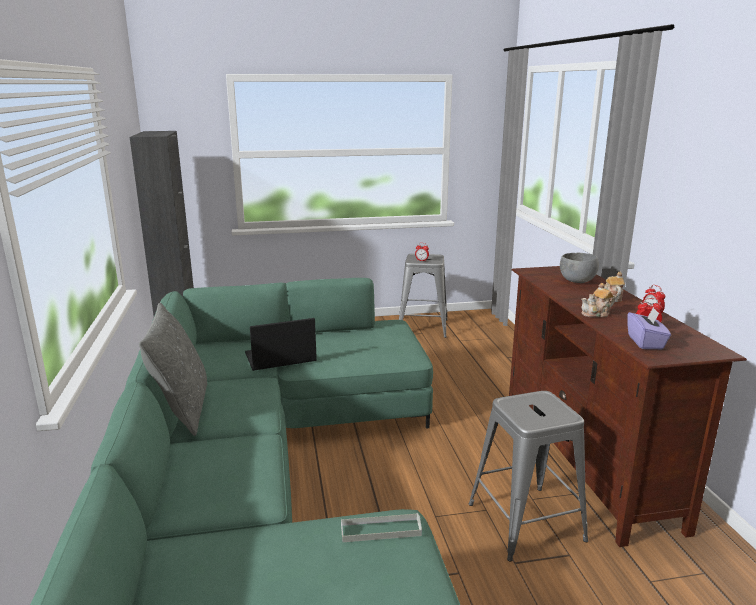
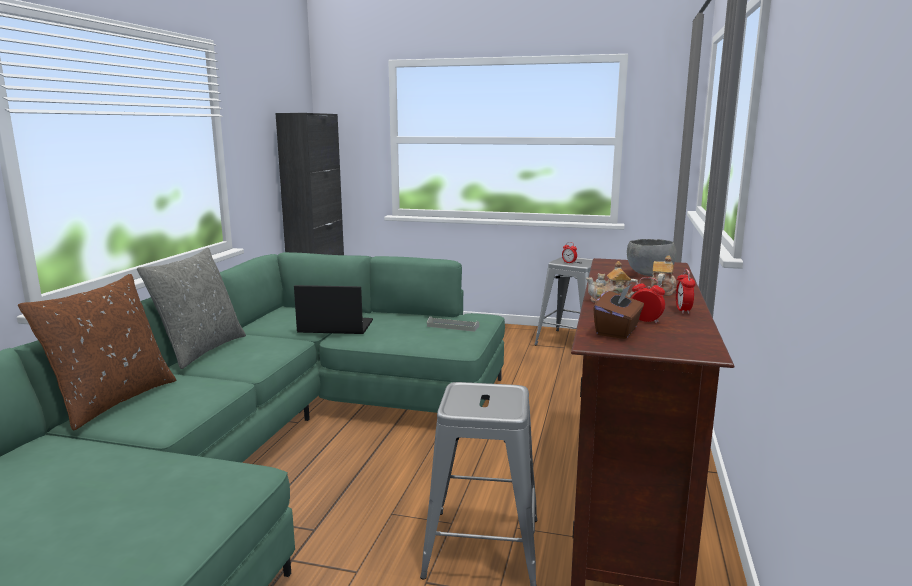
camera: 25 degrees right, 5 degrees down
grey tray [341,513,422,542] -> grey tray moved to [427,316,479,332]
purple tissue box [628,307,671,349] -> brown tissue box [593,284,644,339]
none -> brown pillow [18,274,177,431]

